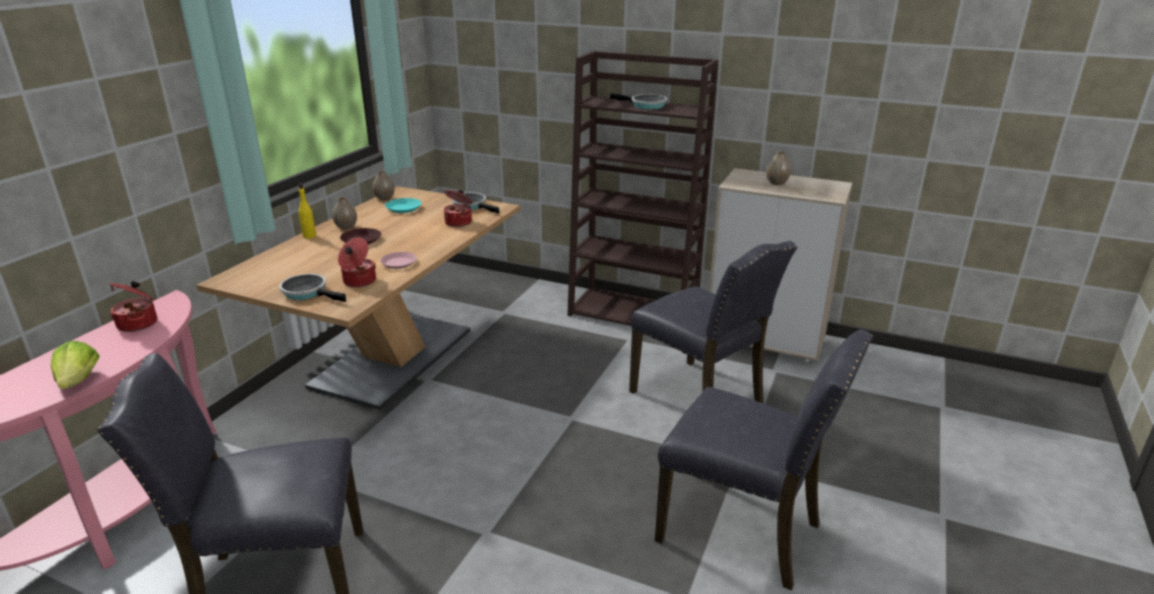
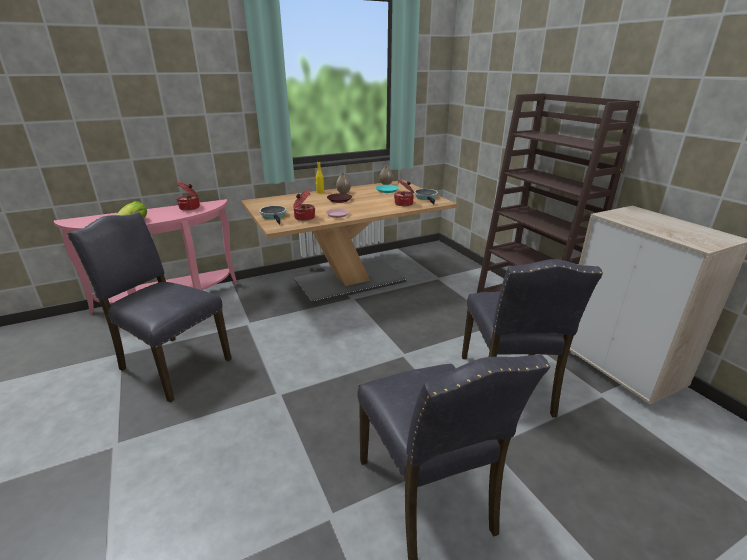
camera: 40 degrees right, 0 degrees up
frying pan [610,92,667,110] -> none
vase [766,151,791,185] -> none

